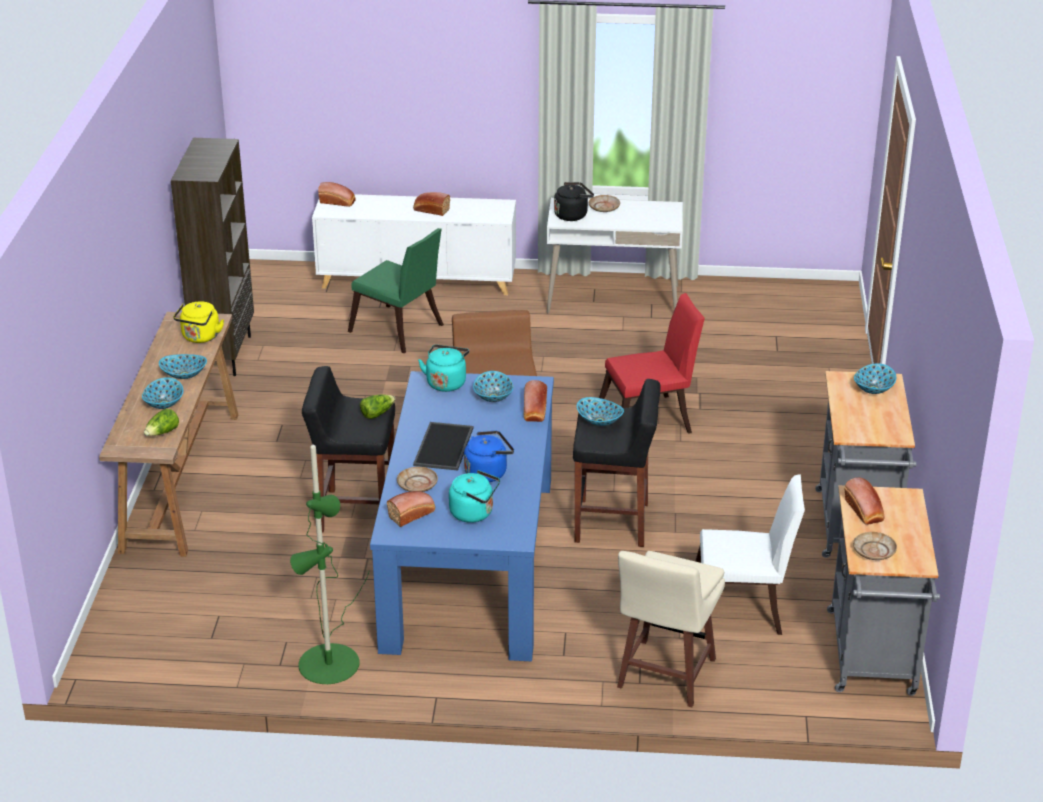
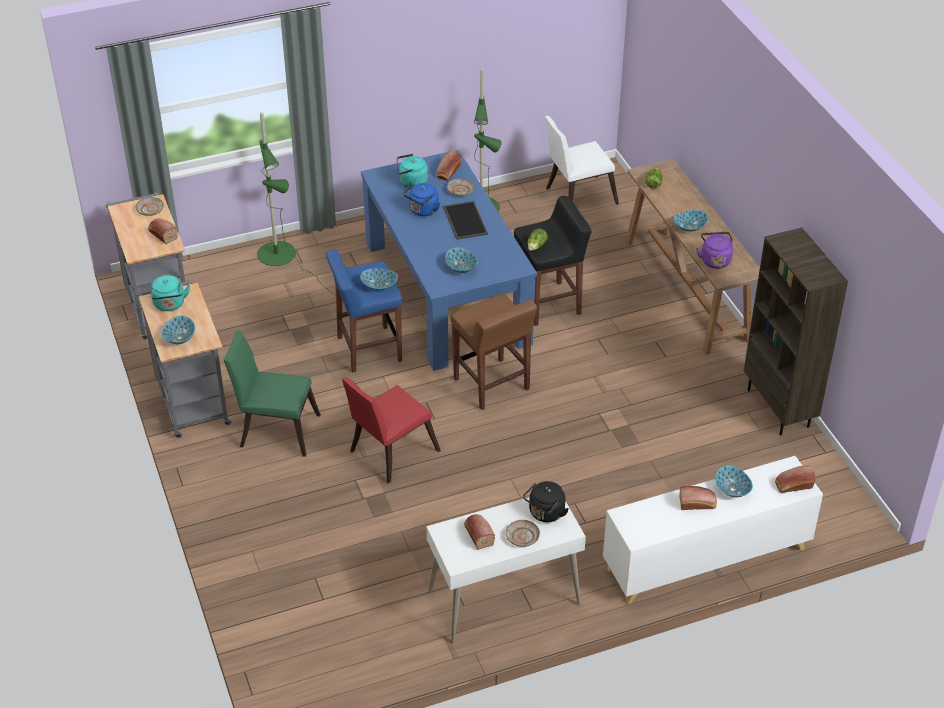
camera: 155 degrees right, 10 degrees up
bowl [142,377,183,409] -> bowl moved to [715,465,753,497]
yellow kettle [173,301,224,343] -> purple kettle [696,232,733,269]
green chair [348,228,444,353] -> green chair moved to [224,330,321,457]
turquoise kettle [418,345,469,392] -> turquoise kettle moved to [151,275,190,311]
bread [524,380,547,422] -> bread moved to [464,514,495,550]
black stool [573,379,661,547] -> blue stool [326,249,402,373]
beige stool [617,551,725,707] -> green floor lamp [257,113,336,296]
white chair [695,474,805,635] -> white chair moved to [545,116,619,205]

